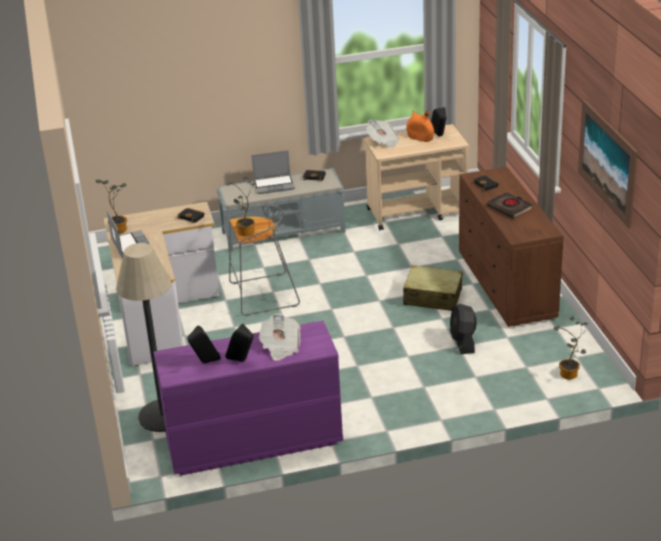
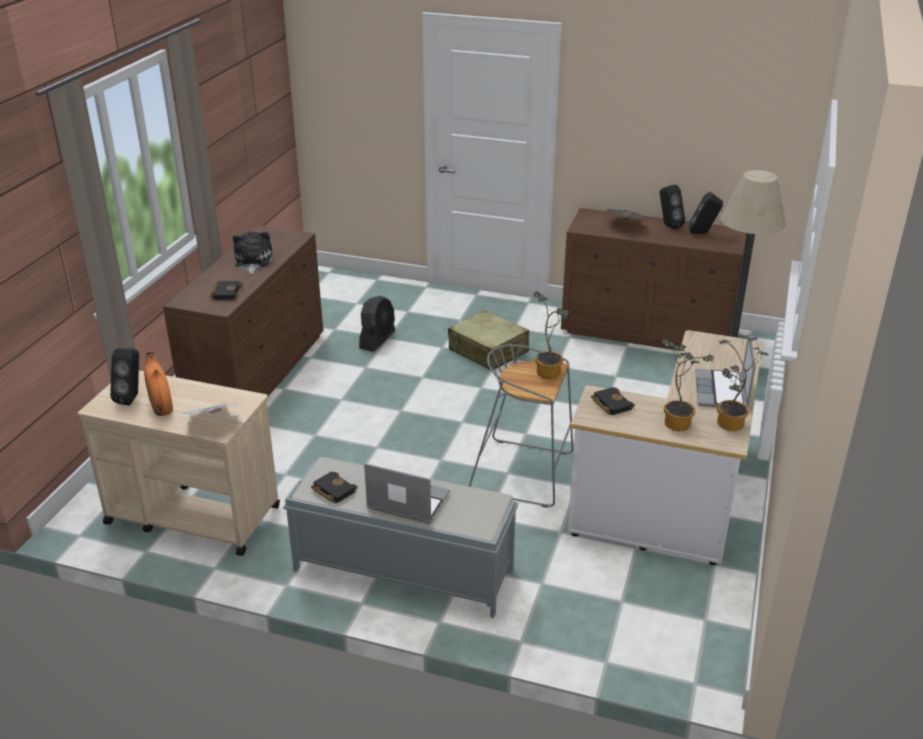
camera: 150 degrees left, 0 degrees up
purple dresser [154,321,343,476] -> brown dresser [561,208,747,351]
beige suitcase [403,265,463,311] -> beige suitcase moved to [448,310,529,370]
black book [488,193,533,219] -> plush toy [232,231,272,274]
potted plant [554,316,589,380] -> potted plant moved to [662,339,714,431]
picture [578,100,638,229] -> none

